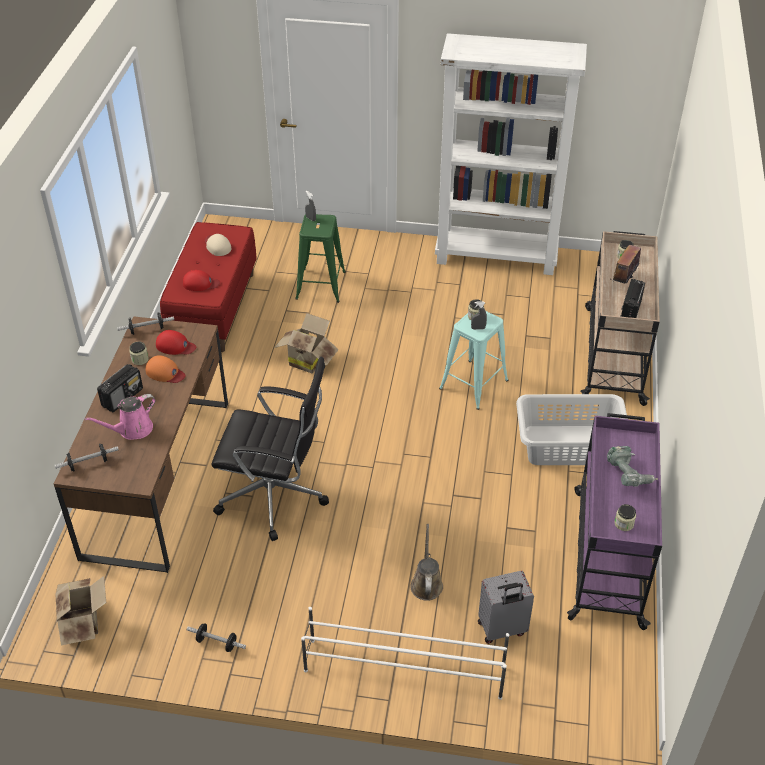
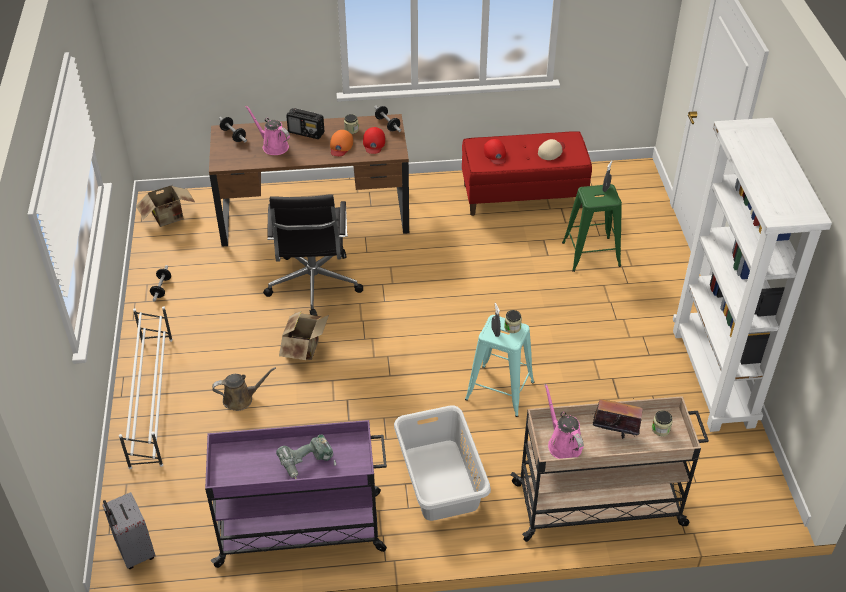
camera: 75 degrees right, 0 degrees up
cardboard box [274,313,339,374] -> cardboard box moved to [279,311,329,360]
grey suitcase [478,571,534,644] -> grey suitcase moved to [102,492,155,569]
jar [614,504,636,531] -> none
radio [620,279,645,318] -> pink watering can [544,384,584,459]

